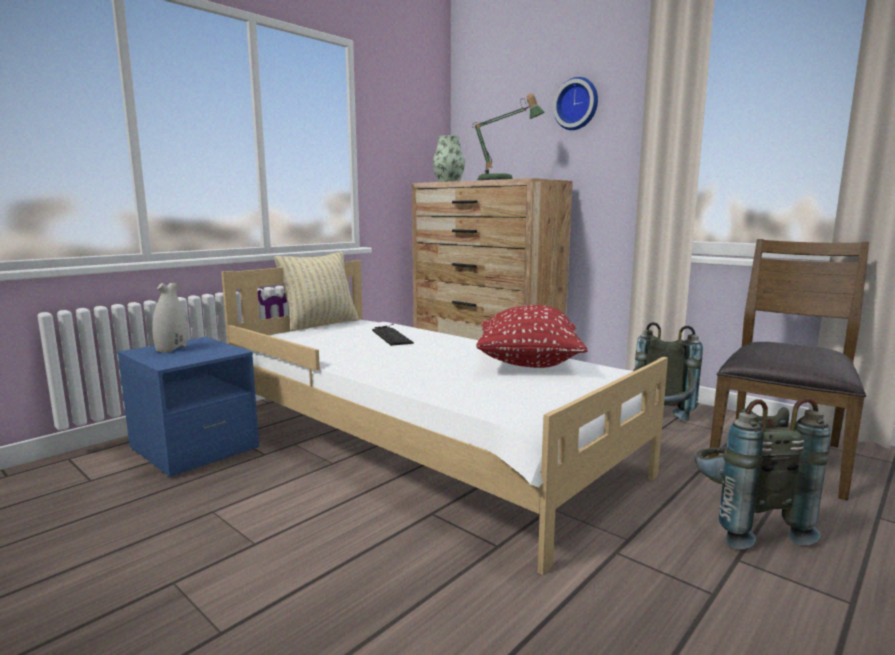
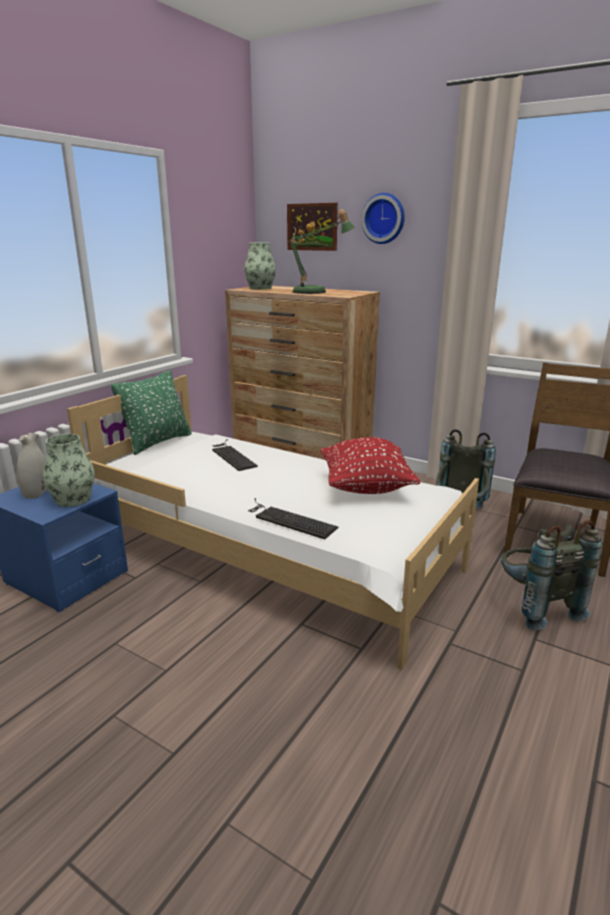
camera: 10 degrees left, 10 degrees up
beige pillow [275,252,359,331] -> green pillow [111,370,192,455]
none -> vase [43,434,95,507]
none -> keyboard [248,498,338,539]
none -> picture [287,203,338,251]

